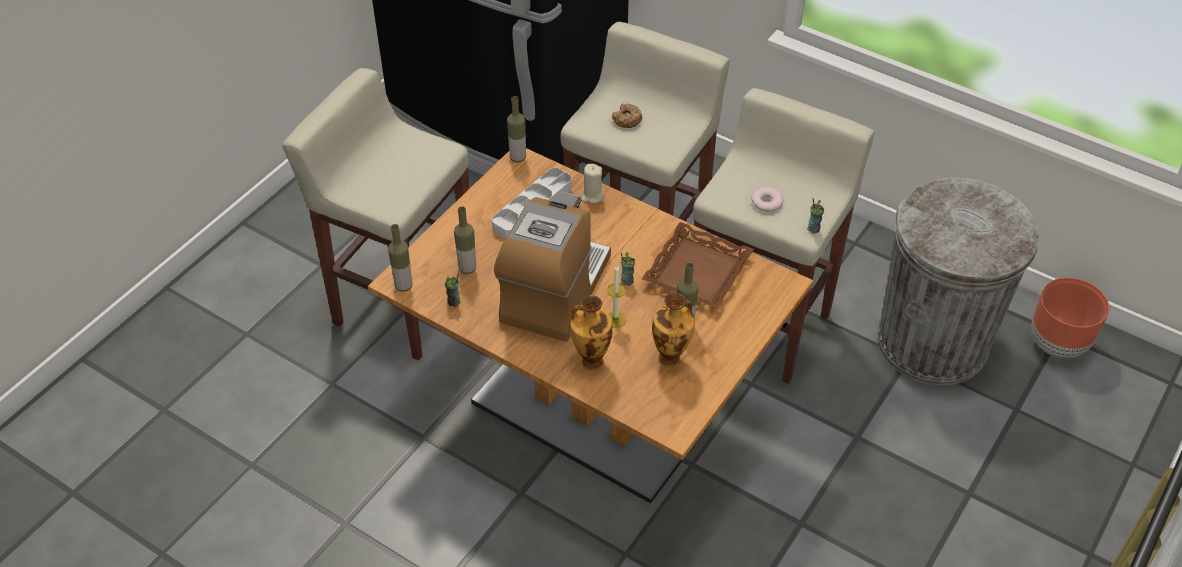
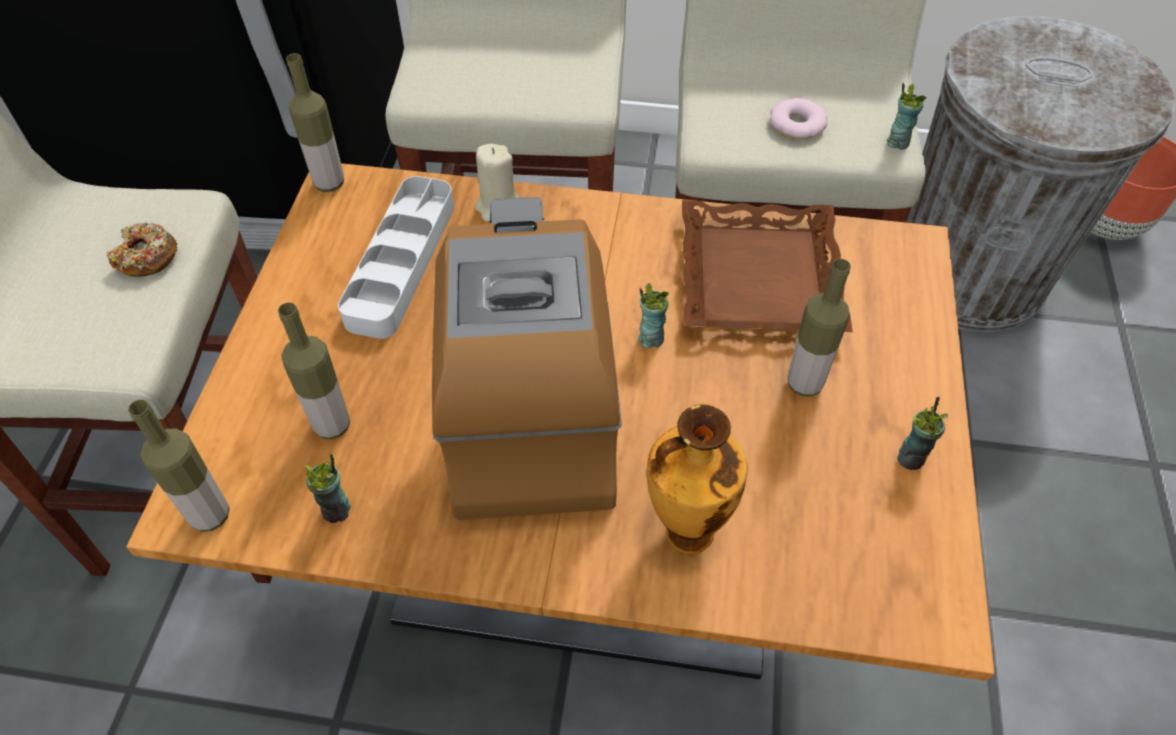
camera: 25 degrees left, 5 degrees up
candle [607,265,627,328] -> none
donut [612,103,642,128] -> donut moved to [107,223,177,277]
vase [652,293,695,367] -> none
none -> cup [897,396,948,470]

